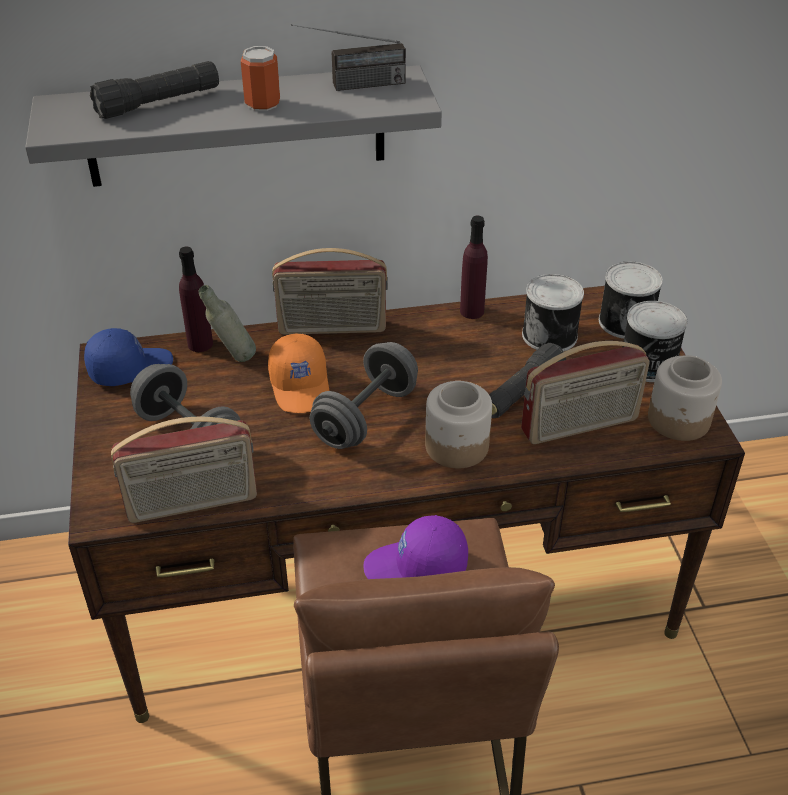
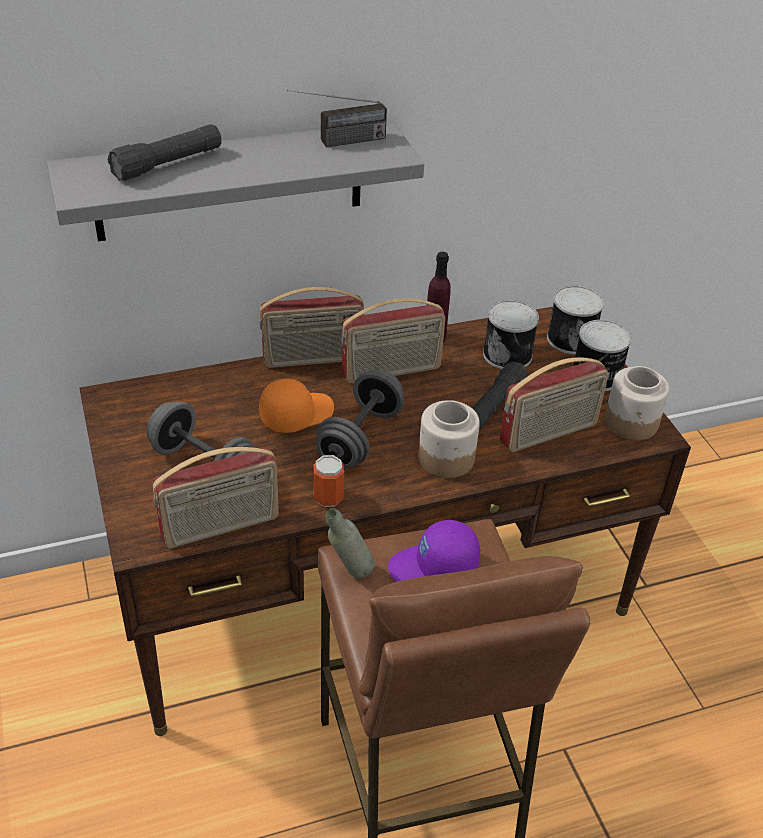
camera: 10 degrees left, 0 degrees up
blue cap [84,328,173,386] -> none
purple bottle [179,247,213,352] -> none
grey bottle [198,285,256,362] -> grey bottle moved to [326,508,374,578]
can [241,46,280,111] -> can moved to [313,455,344,507]
orange cap [268,334,330,413] -> orange cap turned 105 degrees counterclockwise [259,379,334,433]
none -> radio [341,298,445,383]

